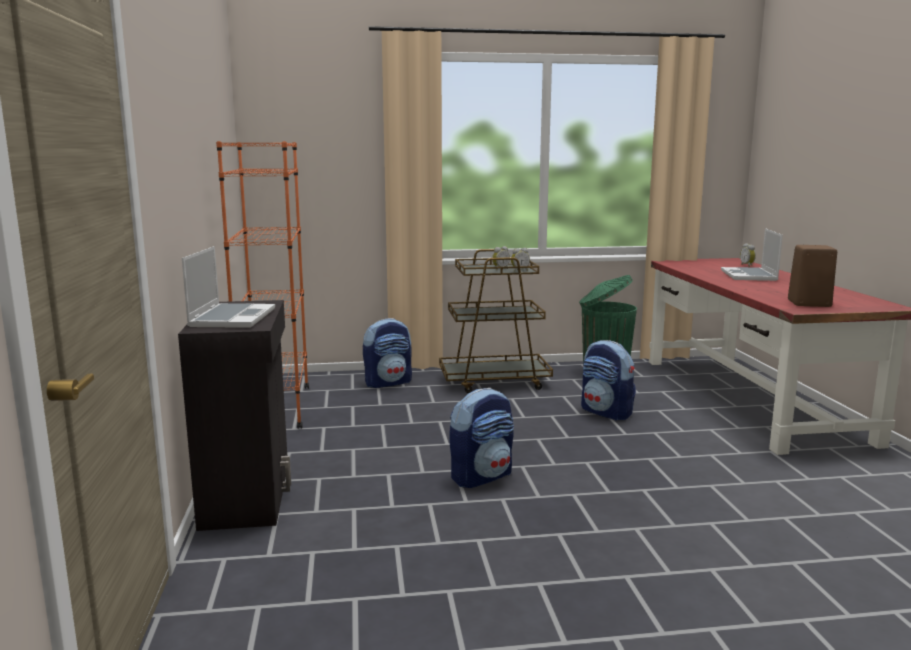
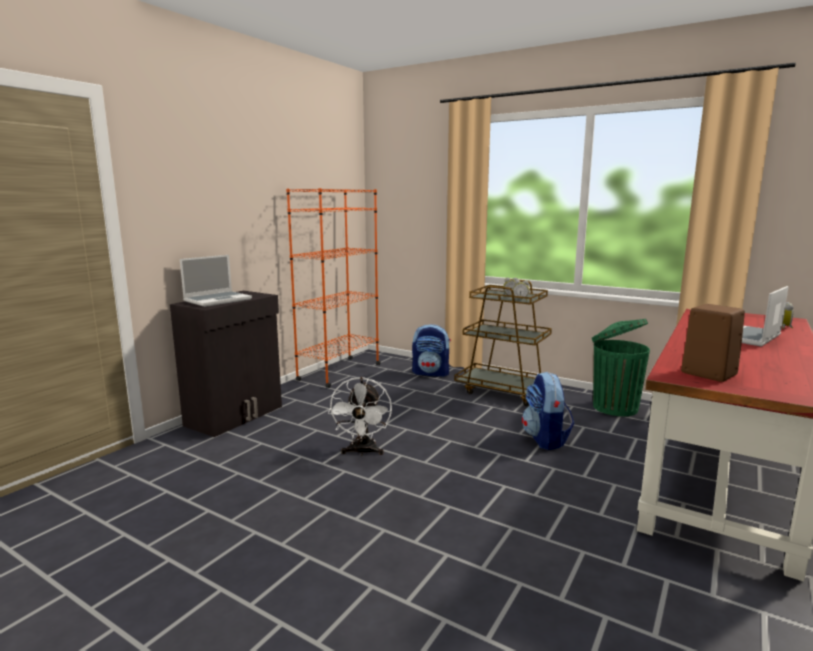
camera: 40 degrees right, 0 degrees up
backpack [450,388,514,488] -> white fan [328,377,392,456]

